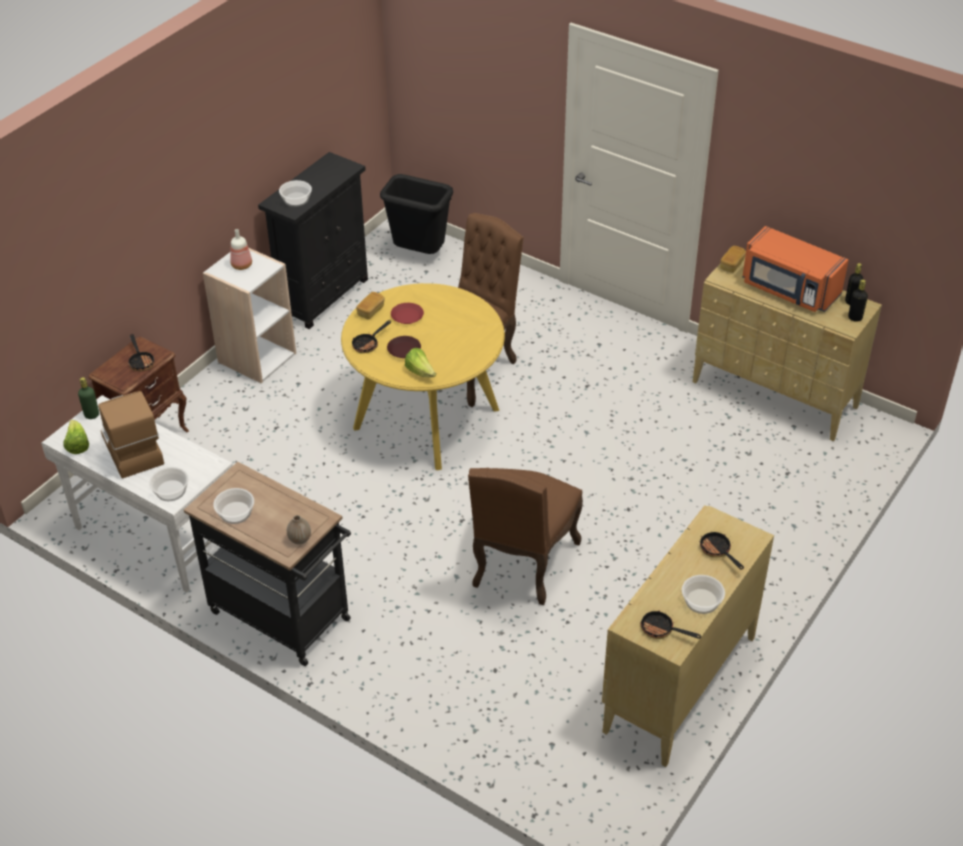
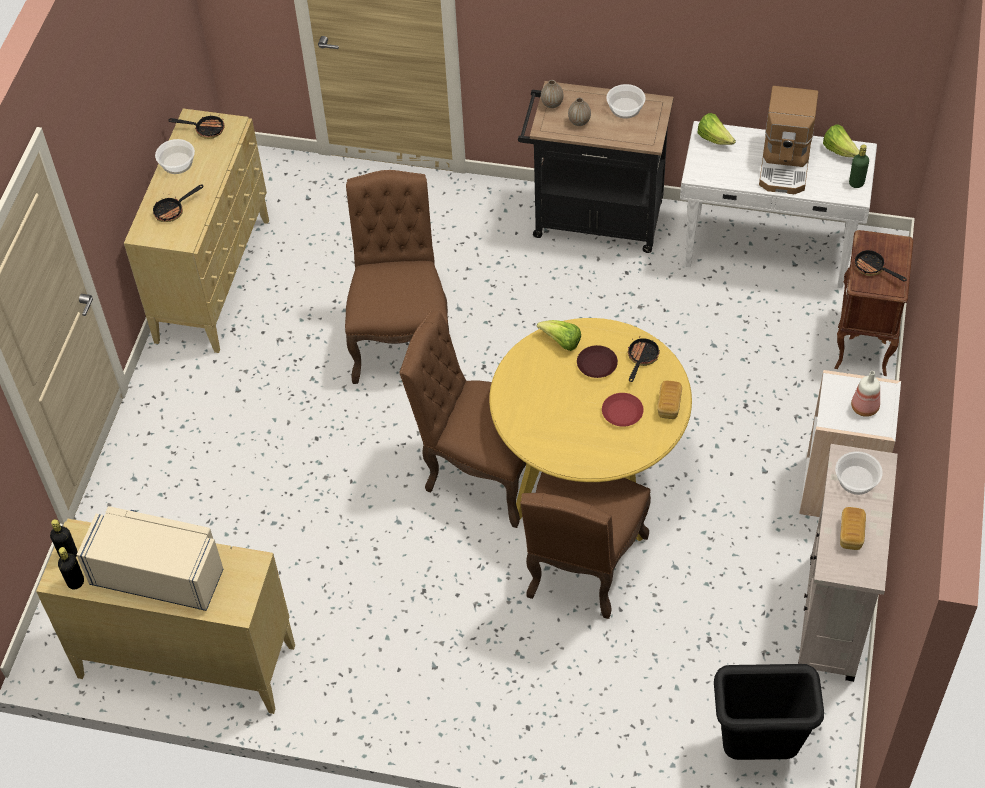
camera: 160 degrees right, 10 degrees up
coffee machine [98,391,164,479] -> coffee machine turned 60 degrees clockwise [759,86,818,194]
bowl [149,467,189,501] -> lettuce [698,113,736,145]
black cabinet [258,152,368,329] -> beige cabinet [798,444,898,682]
frying pan [699,532,744,570] -> frying pan turned 105 degrees clockwise [153,184,203,222]
bread [720,246,746,273] -> bread moved to [840,507,866,550]
orange microwave [742,226,849,312] -> beige microwave [77,506,223,611]
none -> brown chair [399,311,526,528]
none -> vase [568,98,591,126]

